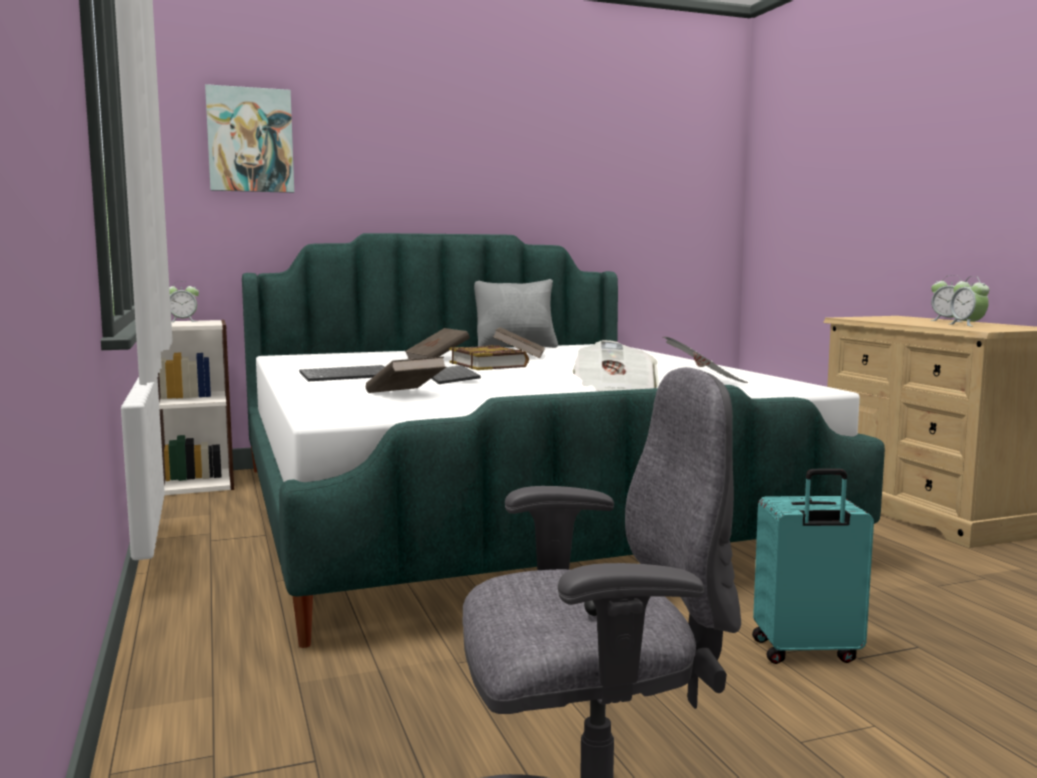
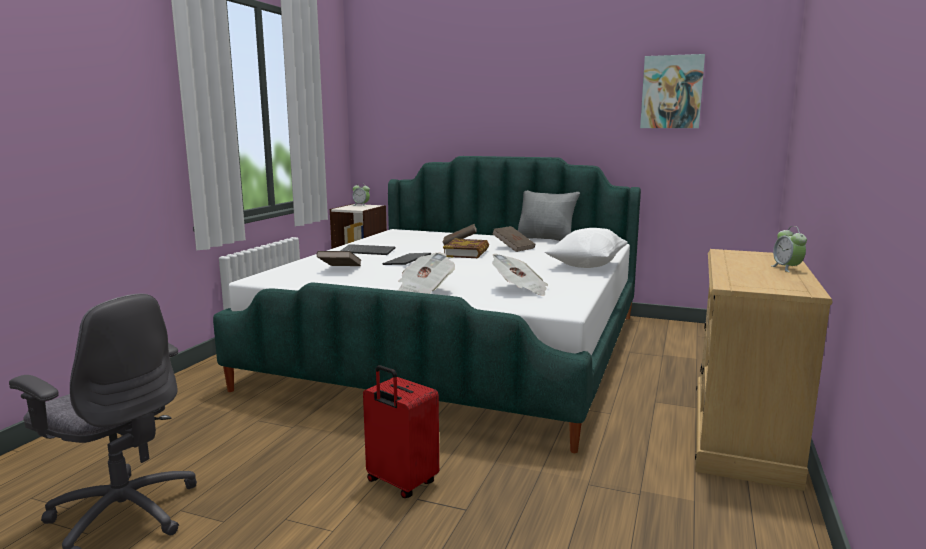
camera: 40 degrees right, 5 degrees up
picture [205,84,294,193] -> picture moved to [640,54,705,128]
turquoise suitcase [752,468,874,664] -> red suitcase [363,365,439,498]
alarm clock [949,276,989,326] -> none
none -> white pillow [545,228,627,268]

